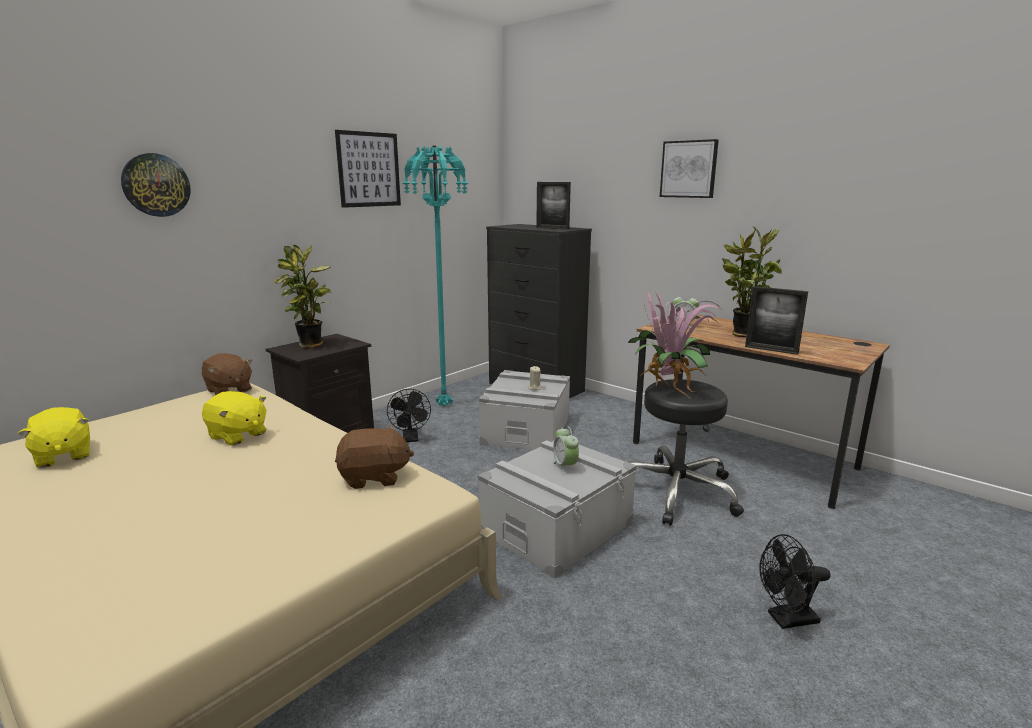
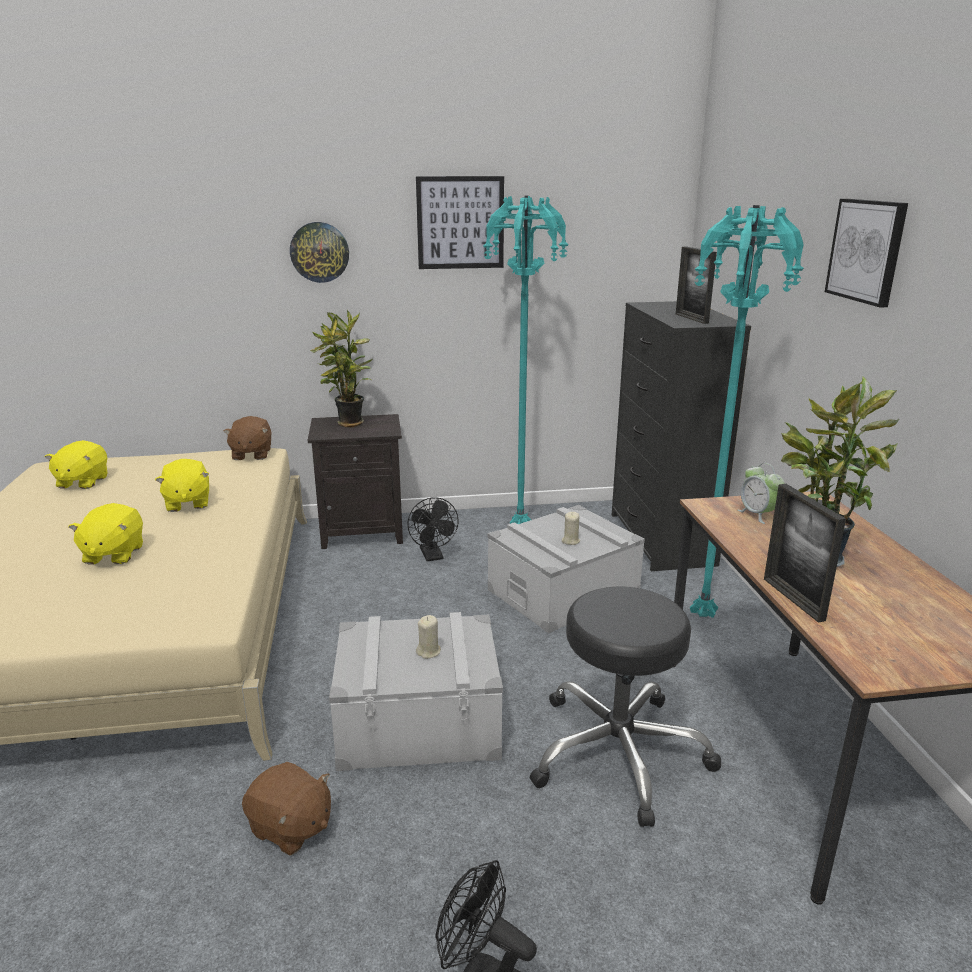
camera: 40 degrees right, 5 degrees up
wall clock [121,153,191,217] -> wall clock moved to [290,222,349,283]
brown plush toy [335,425,414,489] -> brown plush toy moved to [242,762,331,856]
black fan [387,389,431,442] -> black fan turned 45 degrees counterclockwise [408,497,459,561]
alarm clock [552,426,579,475] -> beige candle [416,615,441,659]
potted plant [628,291,724,396] -> none
none -> yellow plush toy [68,503,143,564]
none -> turquoise floor lamp [690,205,804,618]

